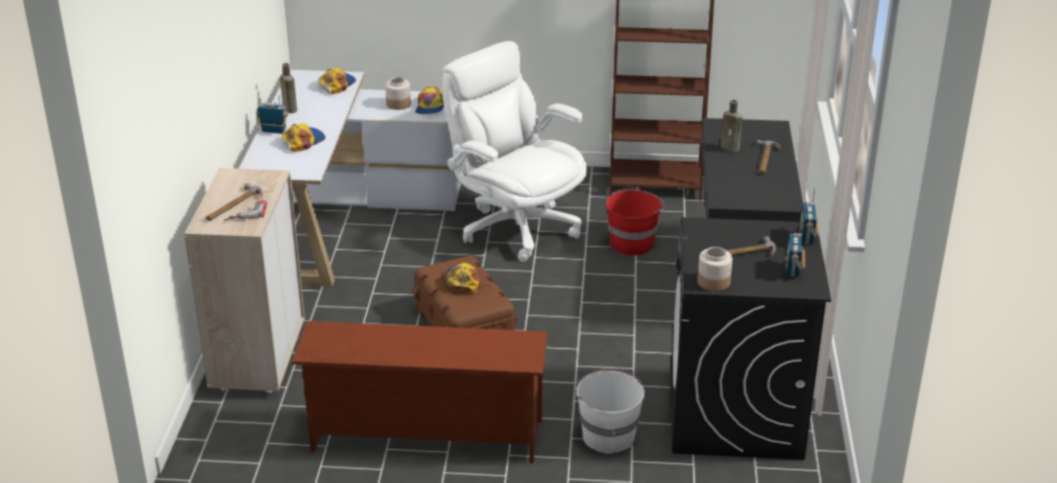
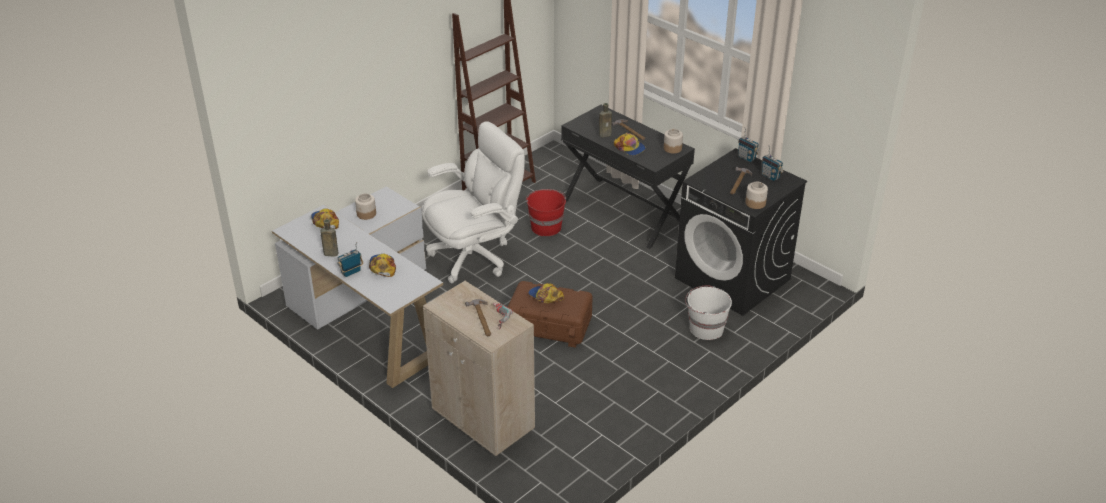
camera: 50 degrees left, 5 degrees up
brown shoe rack [291,321,548,463] -> none
cap [415,86,444,114] -> cap moved to [614,133,646,156]
white office chair [442,41,587,262] -> white office chair turned 150 degrees clockwise [421,121,525,283]
none -> jar [664,129,683,154]

